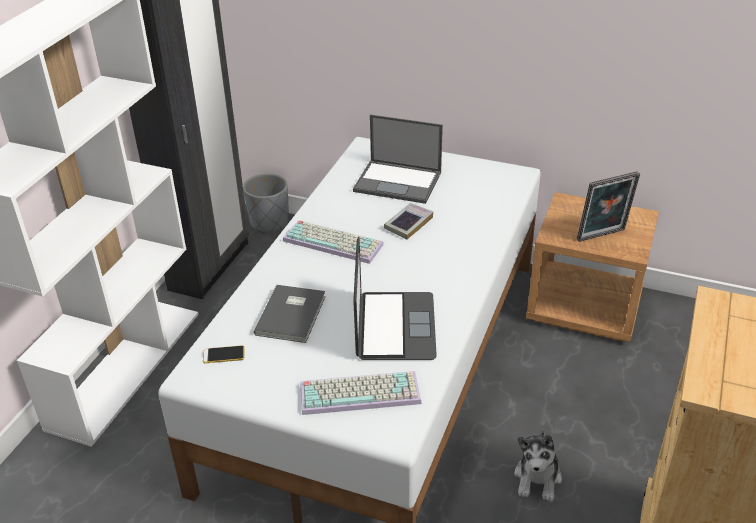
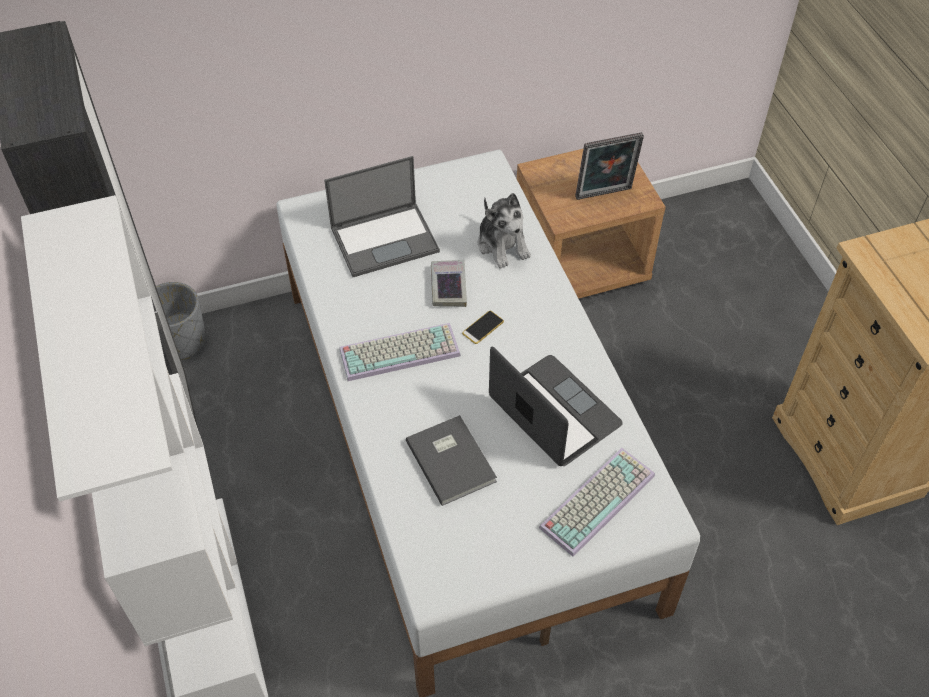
camera: 40 degrees left, 15 degrees up
phone [203,345,245,363] -> phone moved to [462,311,504,344]
plush toy [514,429,562,502] -> plush toy moved to [478,193,531,269]
picture frame [577,171,640,242] -> picture frame turned 45 degrees clockwise [575,132,644,200]

